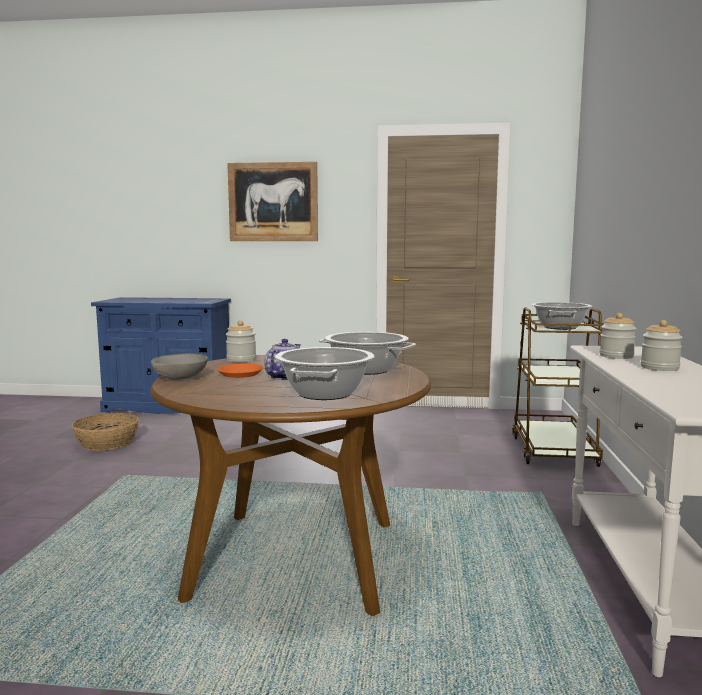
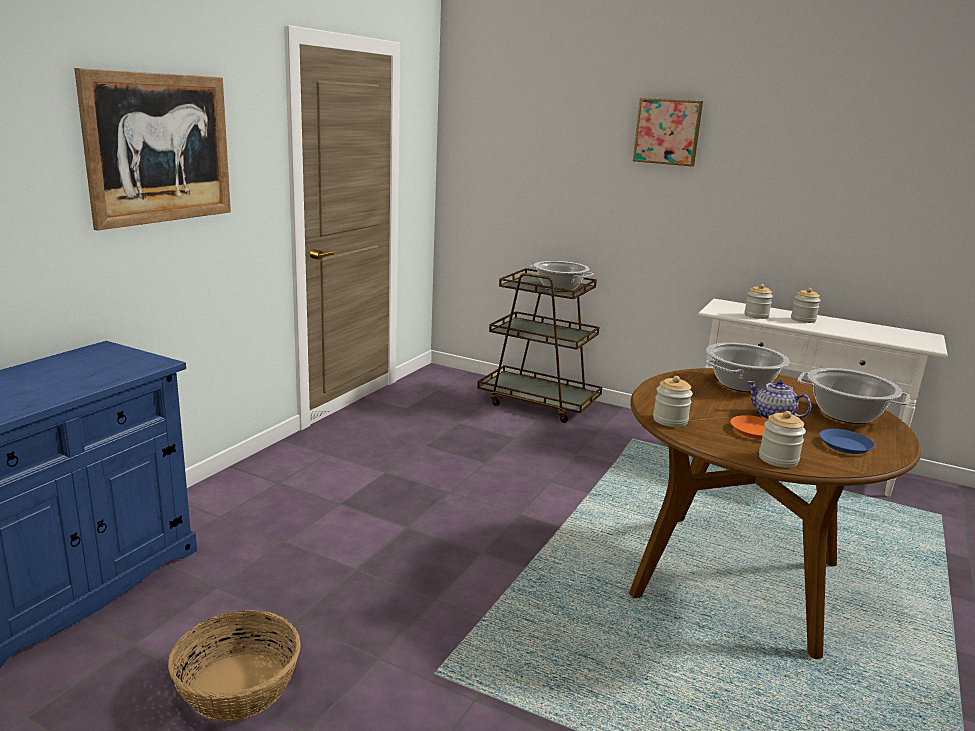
camera: 70 degrees left, 10 degrees up
grey bowl [151,353,208,380] -> jar [759,411,806,467]
none -> picture [633,98,703,166]
none -> blue plate [819,429,875,454]

